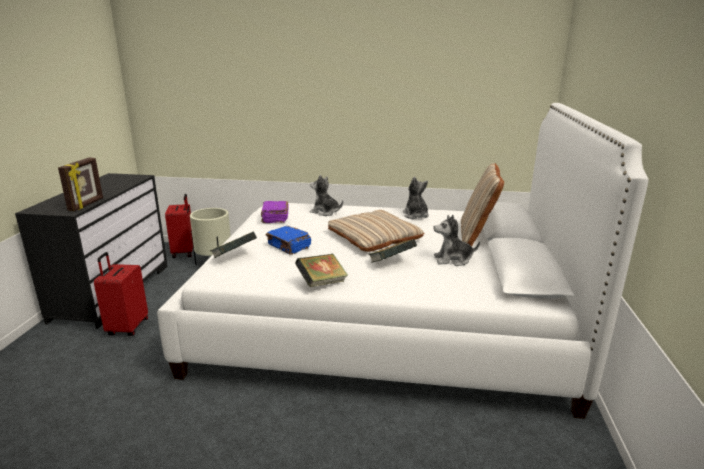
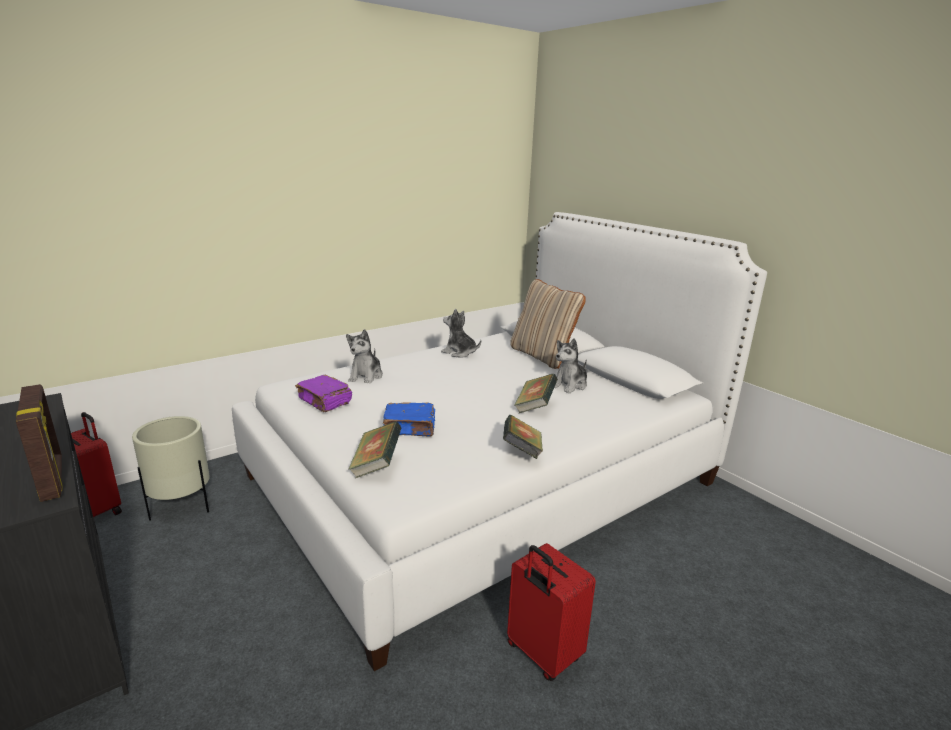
camera: 45 degrees left, 0 degrees up
red suitcase [94,252,148,336] -> red suitcase moved to [507,543,596,681]
plush toy [309,175,343,216] -> plush toy turned 60 degrees counterclockwise [346,329,383,383]
beige pillow [328,210,425,252] -> none

